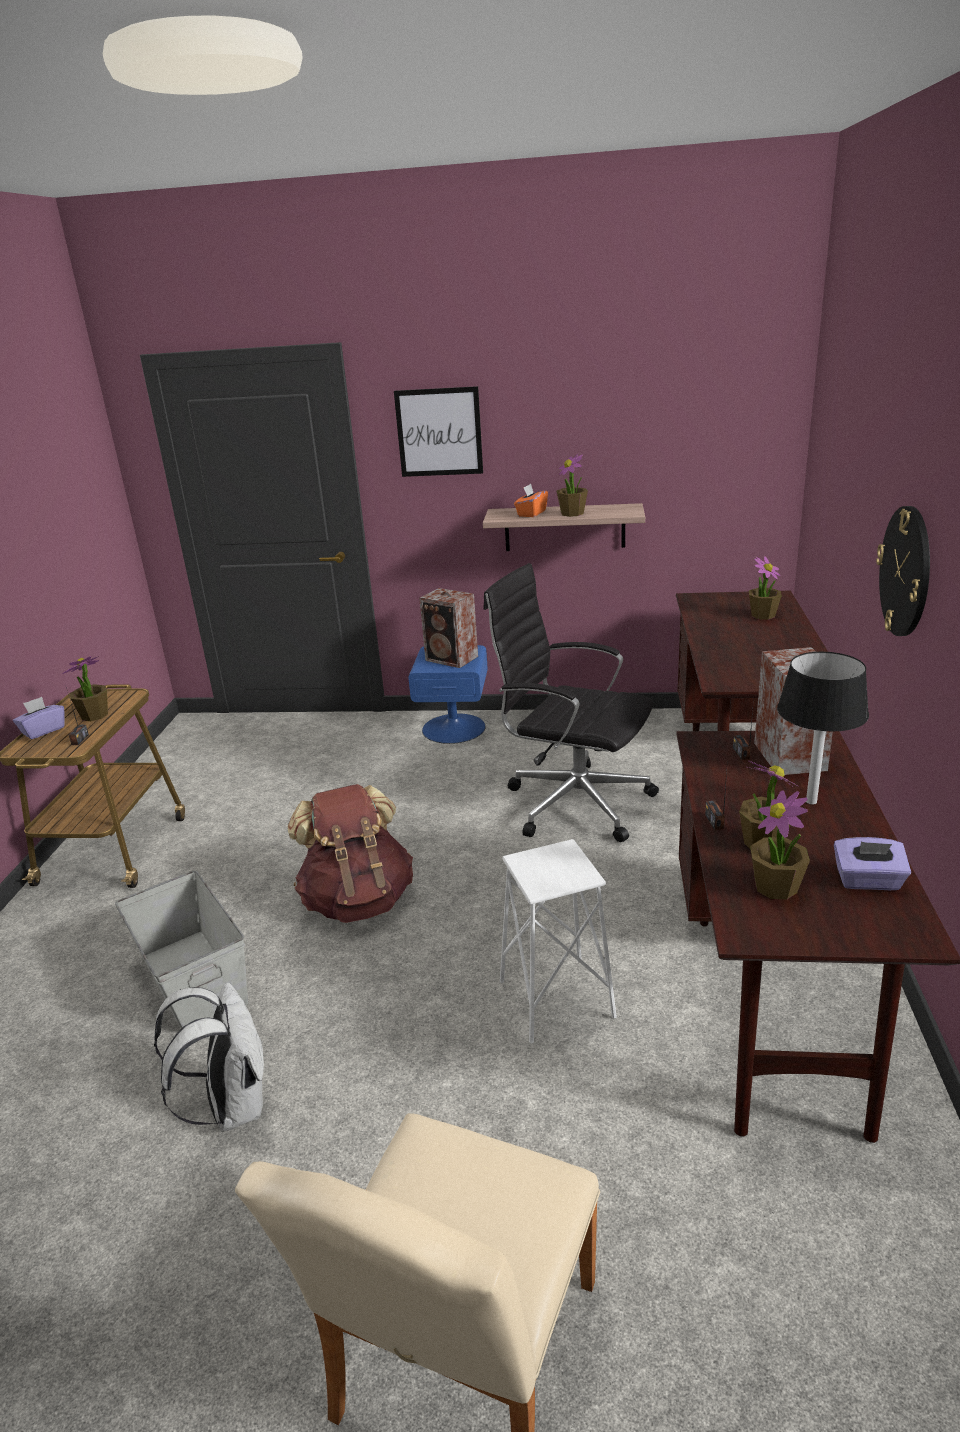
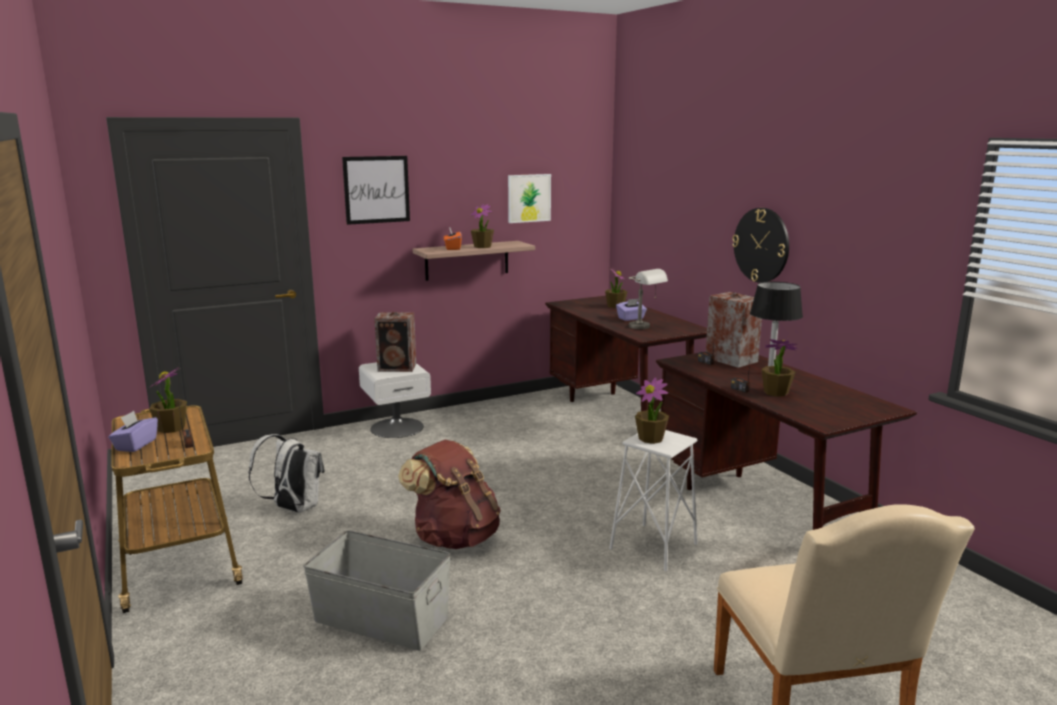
camera: 35 degrees left, 10 degrees down
white backpack [154,982,264,1132] -> white backpack moved to [248,434,325,513]
blue nightstand [408,645,488,744] -> white nightstand [359,362,431,438]
black office chair [483,563,659,842] -> none
potted plant [750,790,810,899] -> potted plant moved to [635,378,669,444]
purple tissue box [834,837,911,890] -> purple tissue box moved to [616,298,647,321]
none -> picture [508,174,551,223]
none -> grey table lamp [628,269,668,329]

